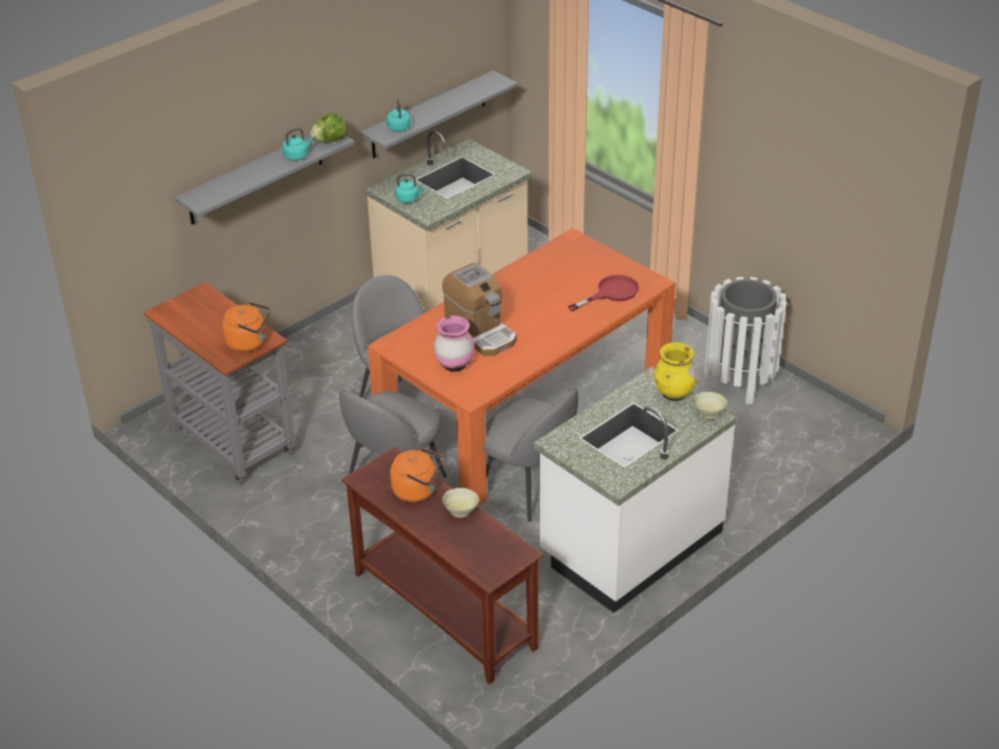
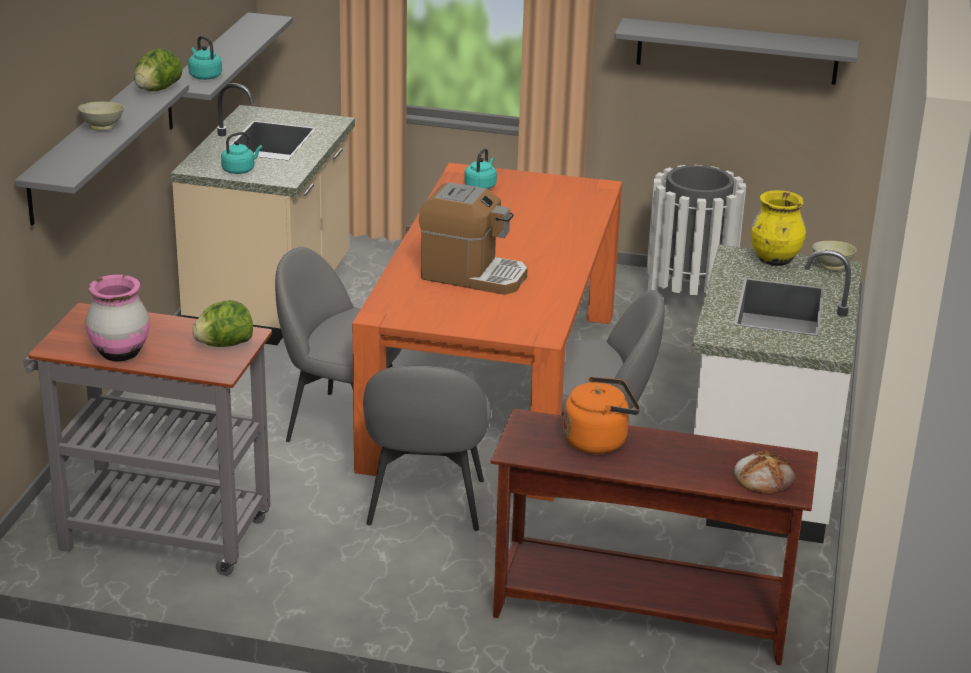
camera: 35 degrees left, 10 degrees down
orange kettle [222,301,270,352] -> lettuce [192,300,253,347]
turquoise kettle [282,128,314,160] -> turquoise kettle moved to [464,148,497,189]
pink vase [434,316,474,372] -> pink vase moved to [85,275,150,361]
beige bowl [442,488,479,518] -> beige bowl moved to [78,102,124,131]
red frying pan [568,275,639,311] -> none
none -> grey shelf [614,18,859,85]
none -> bread [734,450,795,495]

